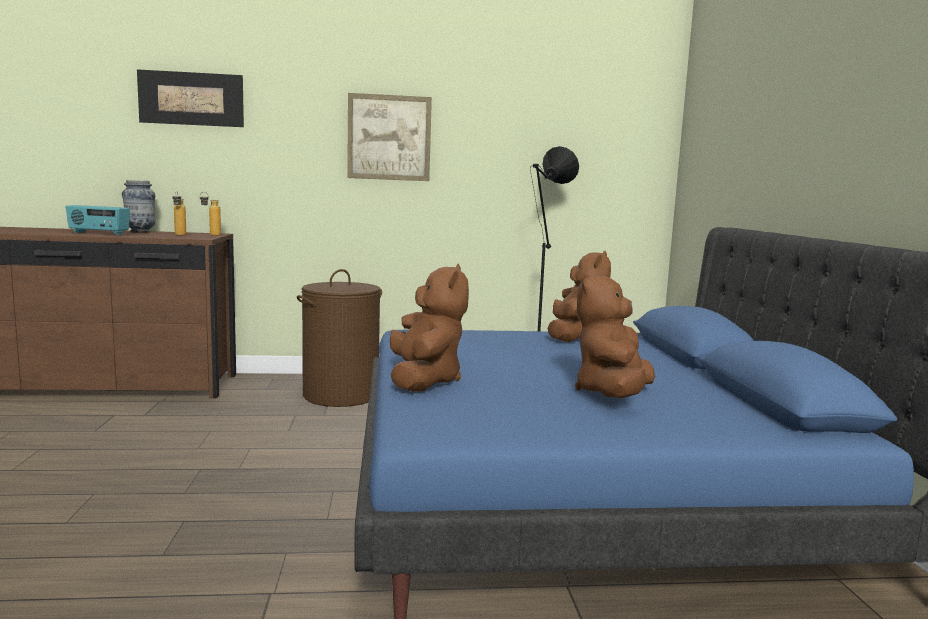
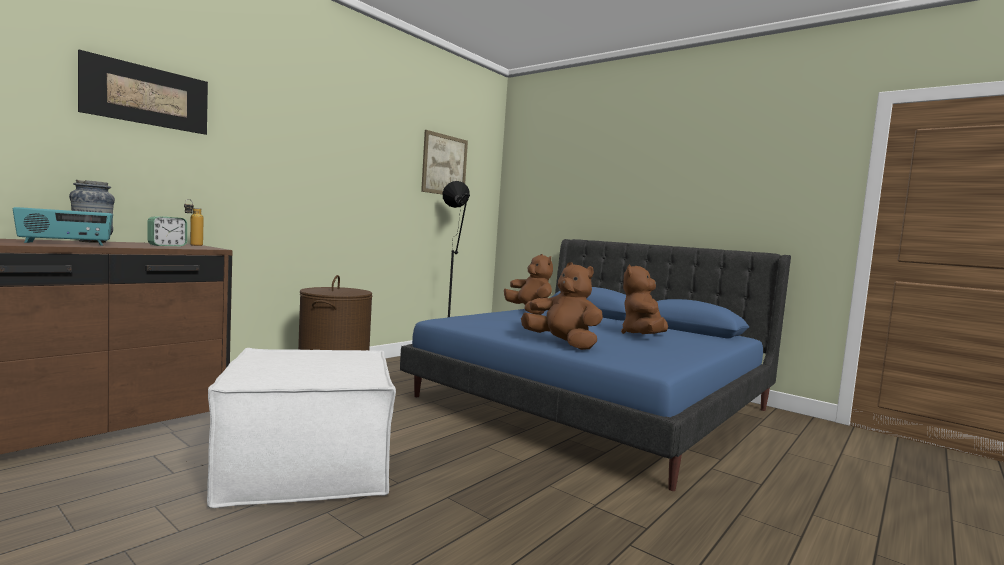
camera: 45 degrees left, 5 degrees down
bottle [173,191,186,236] -> alarm clock [147,216,187,246]
picture [347,93,432,181] -> picture moved to [421,130,468,195]
brown plush toy [575,273,655,398] -> brown plush toy turned 45 degrees clockwise [621,265,668,334]
none -> white ottoman [207,348,396,508]

